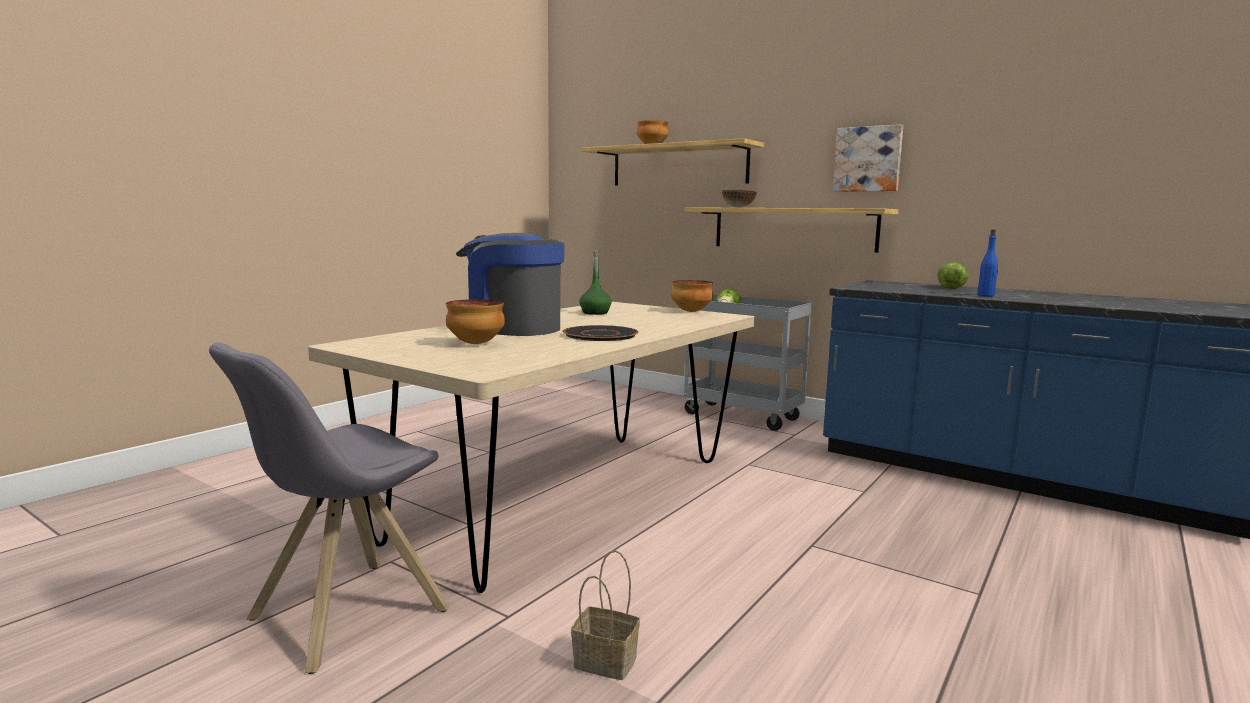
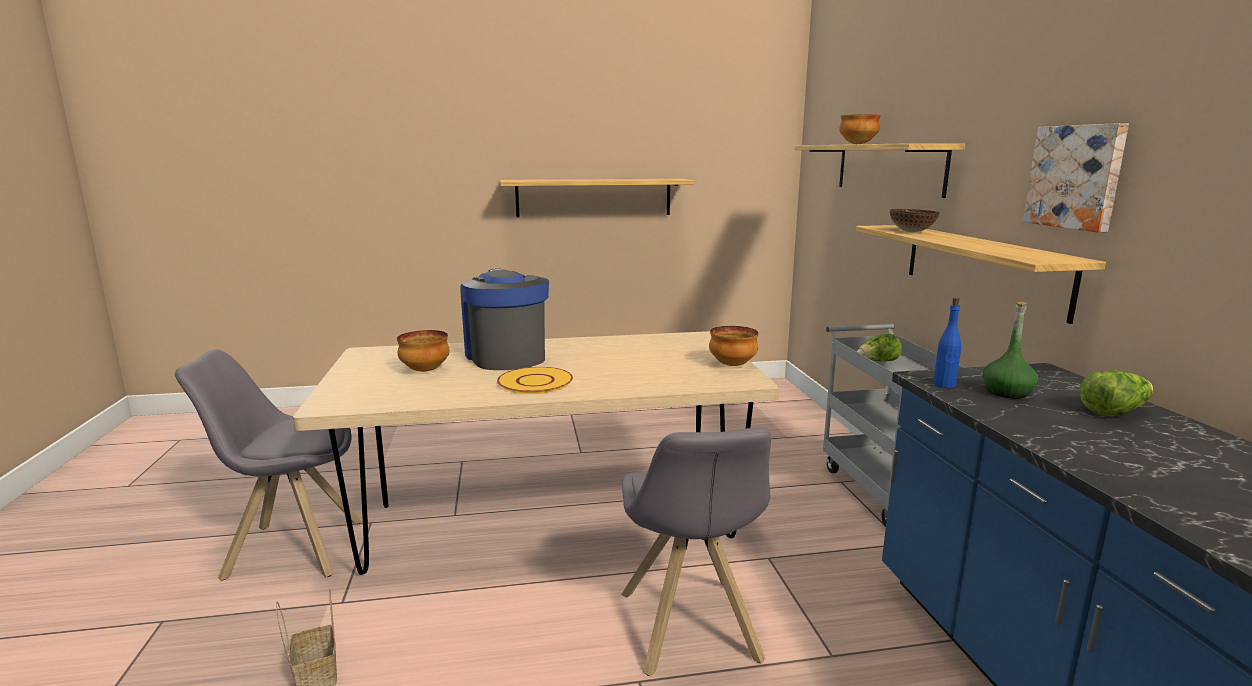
camera: 45 degrees right, 5 degrees up
black plate [562,325,639,341] -> yellow plate [497,367,573,394]
green bottle [579,251,612,315] -> green bottle moved to [983,302,1038,399]
blue bottle [978,229,998,297] -> blue bottle moved to [933,297,961,388]
none -> shelf [500,179,694,217]
none -> grey chair [621,427,771,676]

